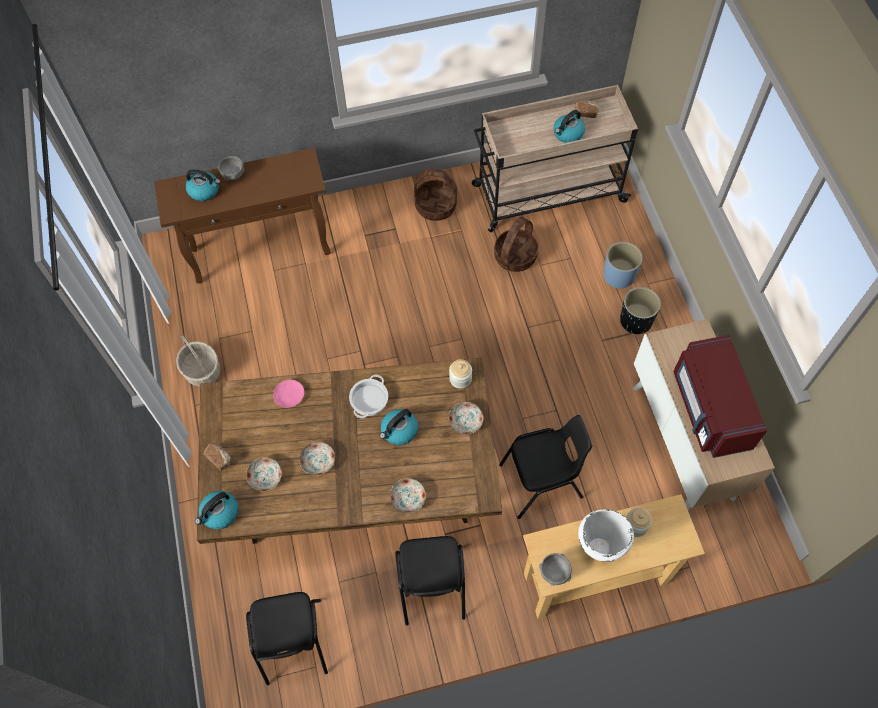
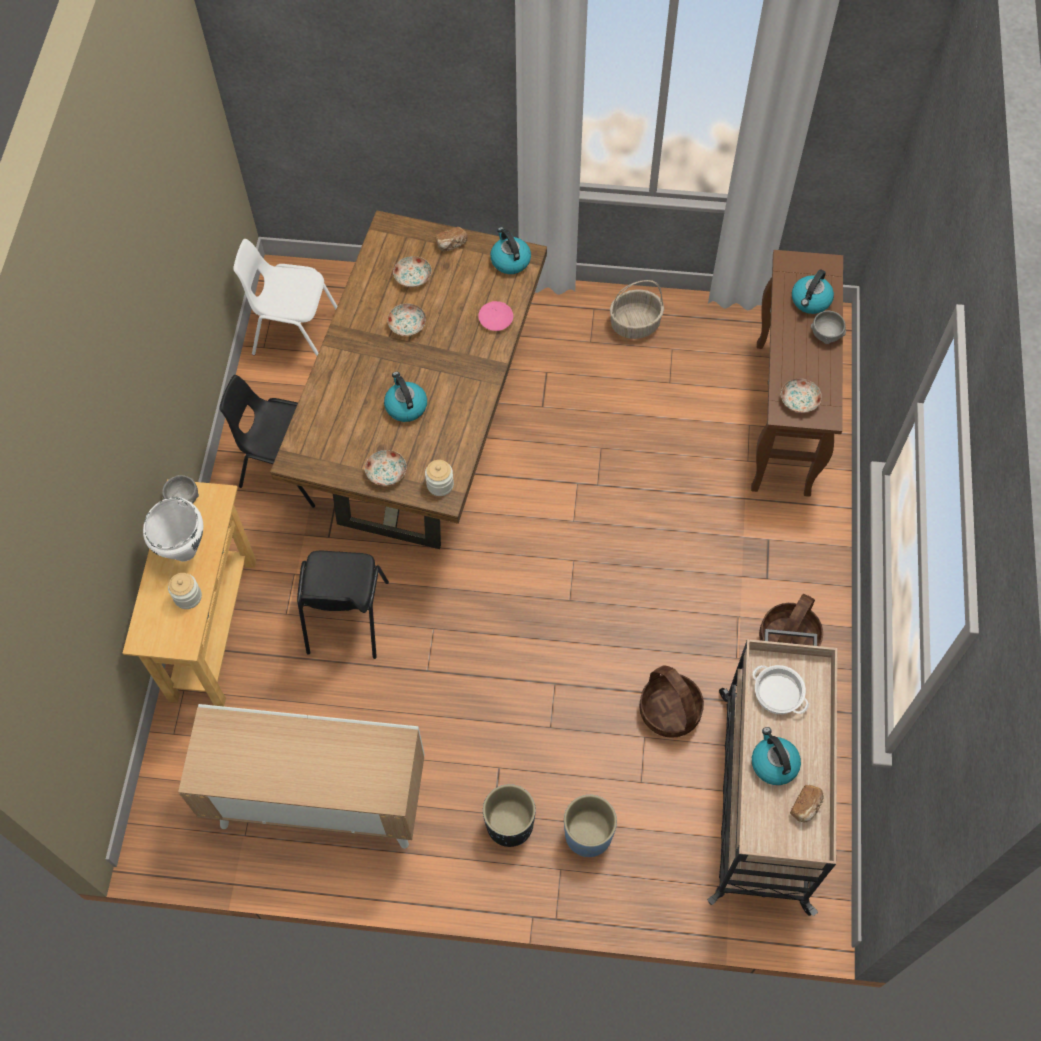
camera: 110 degrees right, 0 degrees up
kettle [195,491,238,529] -> kettle moved to [490,227,531,274]
black chair [246,592,328,685] -> white chair [233,239,337,356]
cooking pot [349,375,388,418] -> cooking pot moved to [752,665,809,714]
plate [390,478,426,513] -> plate moved to [781,378,822,412]
red microwave [674,335,767,458] -> none

